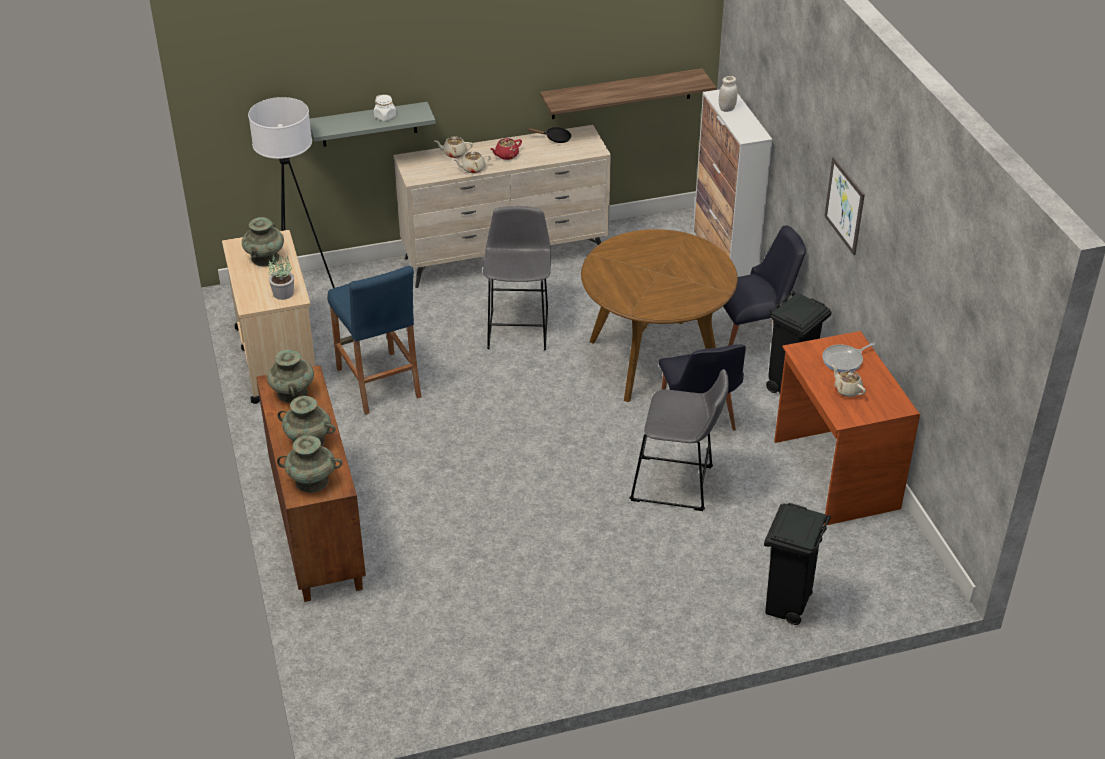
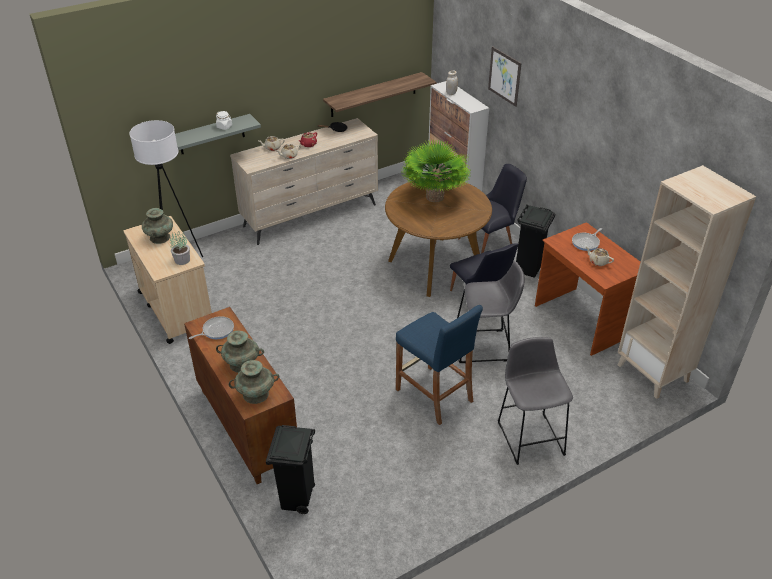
camera: 15 degrees left, 0 degrees up
turquoise vase [267,349,314,403] -> frying pan [189,316,234,339]
blue stool [327,266,421,414] -> blue stool moved to [396,305,483,425]
grey stool [483,206,551,350] -> grey stool moved to [498,337,573,465]
black trash can [764,503,831,625] -> black trash can moved to [266,425,315,514]
picture [824,157,865,255] -> picture moved to [488,46,522,107]
none -> potted plant [402,140,472,202]
none -> beige bookcase [618,165,756,399]

